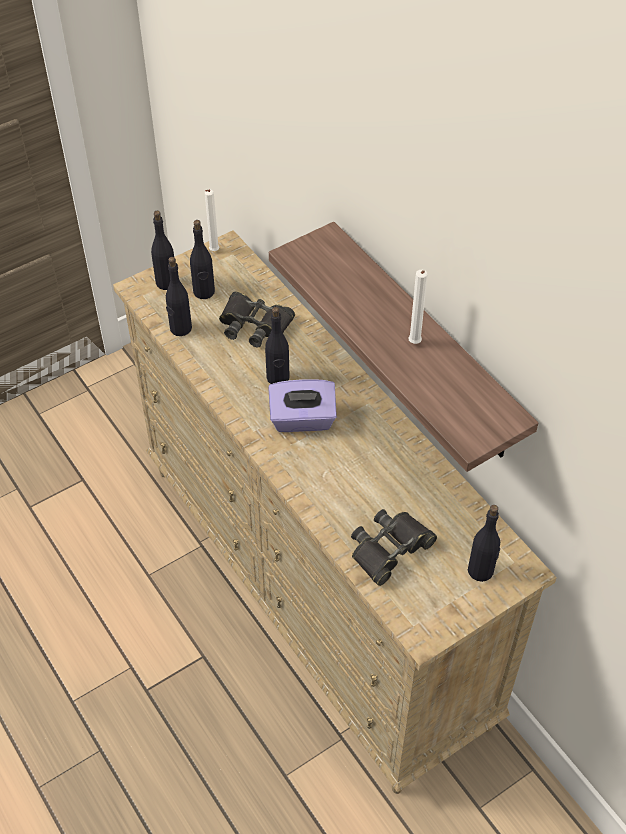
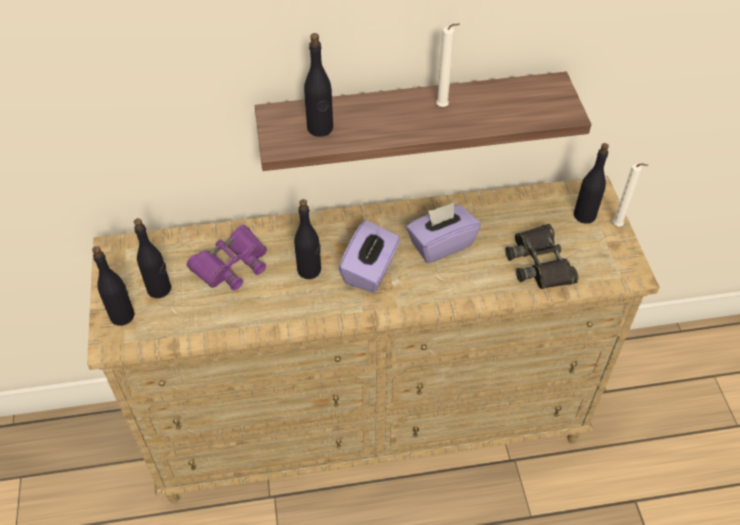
camera: 65 degrees left, 0 degrees up
black bottle [166,257,192,336] -> black bottle moved to [304,33,333,137]
white candle [205,189,219,251] -> white candle moved to [613,163,649,226]
black binoculars [219,291,295,347] -> purple binoculars [187,225,267,290]
none -> purple tissue box [406,202,481,263]

